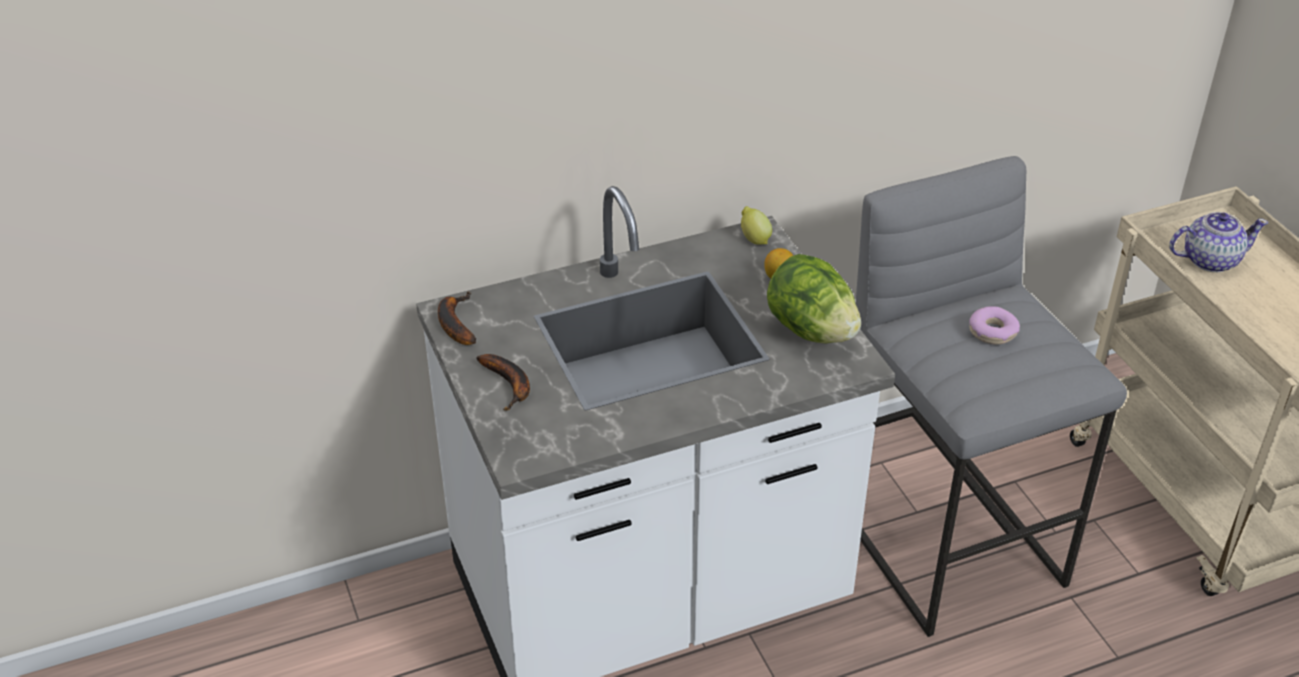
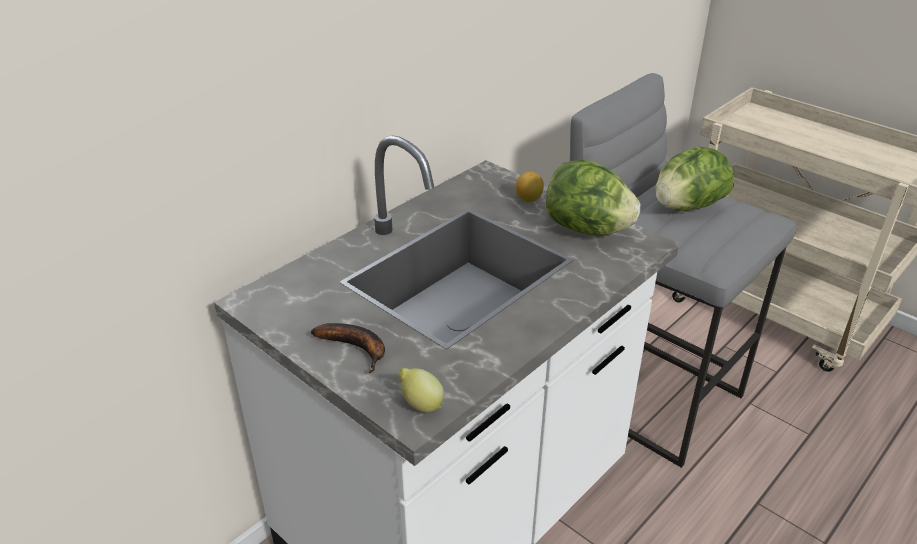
camera: 25 degrees left, 5 degrees down
banana [438,292,476,345] -> none
lemon [741,206,772,245] -> lemon moved to [398,368,444,412]
donut [969,306,1020,345] -> lettuce [655,147,734,211]
teapot [1170,212,1268,272] -> none

